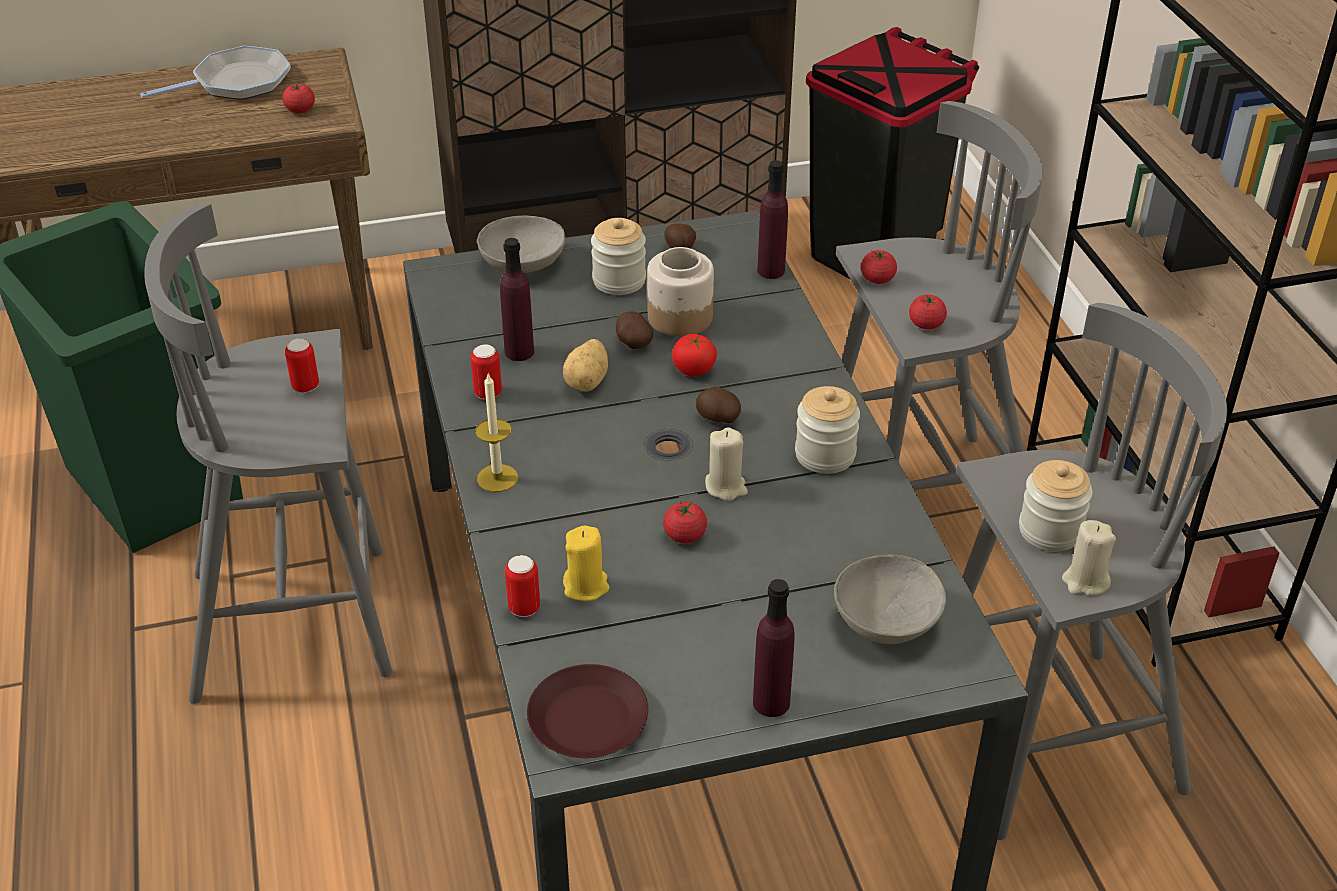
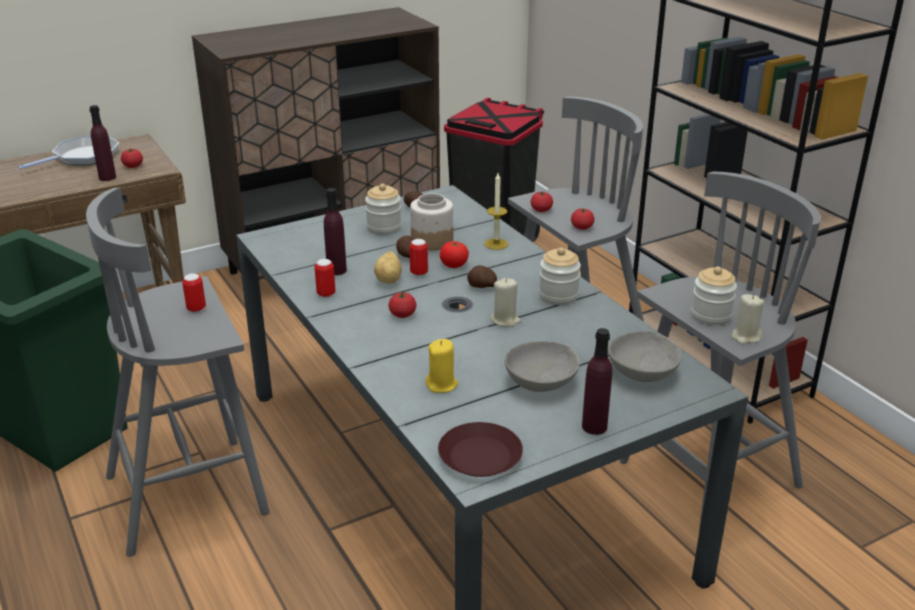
camera: 15 degrees left, 10 degrees down
candle [475,374,518,492] -> candle moved to [484,173,508,250]
grey bowl [477,216,565,273] -> grey bowl moved to [505,341,580,392]
can [505,555,540,617] -> can moved to [409,239,428,276]
tomato [663,501,707,543] -> tomato moved to [389,292,416,318]
purple bottle [757,160,788,279] -> purple bottle moved to [89,105,116,181]

